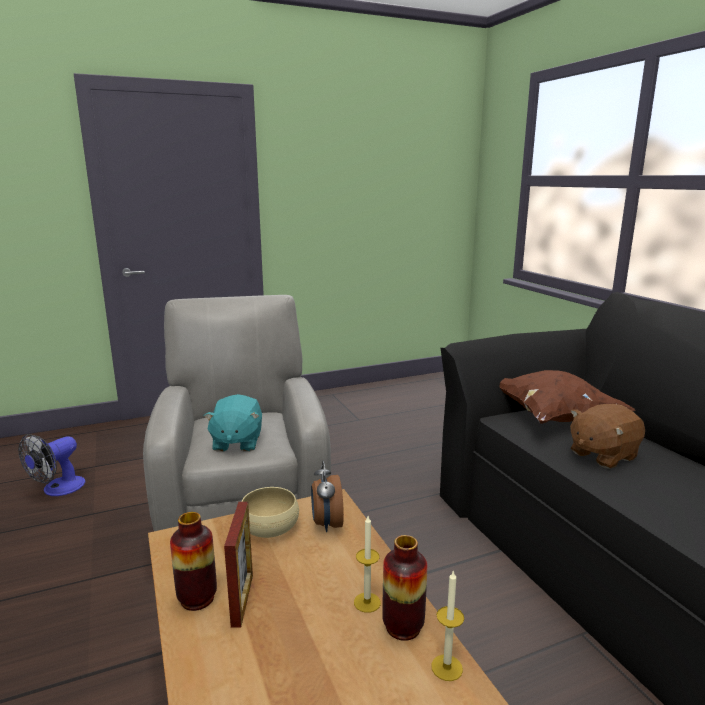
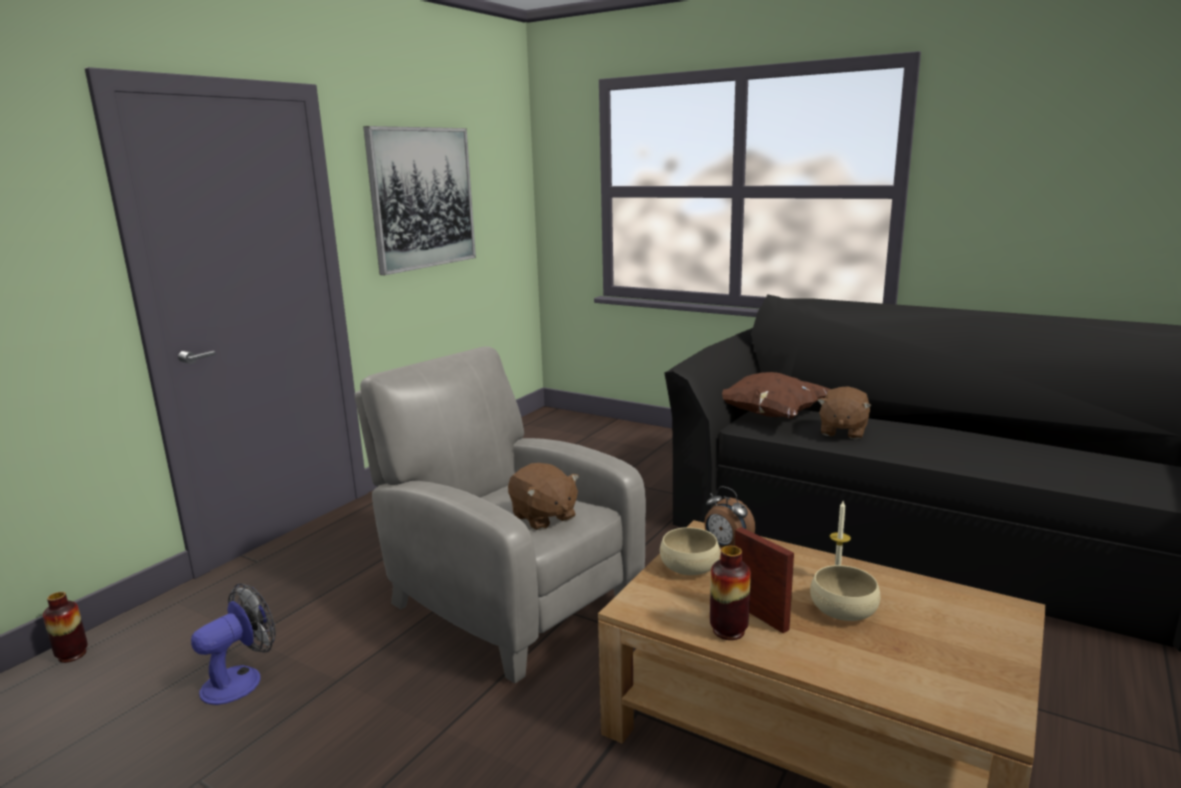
camera: 35 degrees left, 0 degrees up
fan [18,434,85,496] -> fan turned 135 degrees counterclockwise [191,583,276,705]
turquoise plush toy [204,394,262,452] -> brown plush toy [508,463,579,530]
vase [382,535,427,641] -> vase moved to [43,592,88,663]
candle [431,570,464,681] -> none
none -> picture [363,126,476,275]
none -> beige bowl [810,565,881,621]

